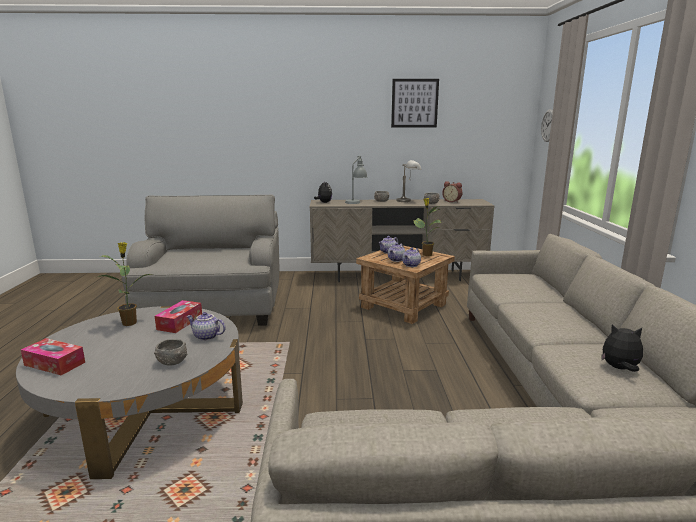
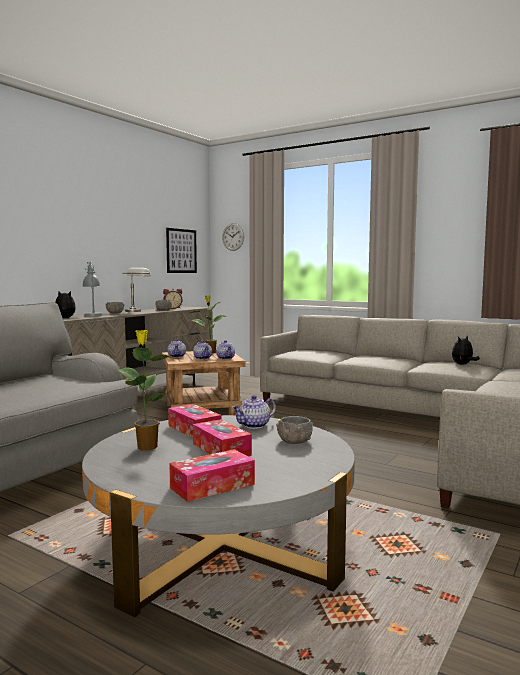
camera: 55 degrees left, 10 degrees down
picture [391,79,439,128] -> picture moved to [166,228,197,273]
none -> tissue box [193,419,252,456]

